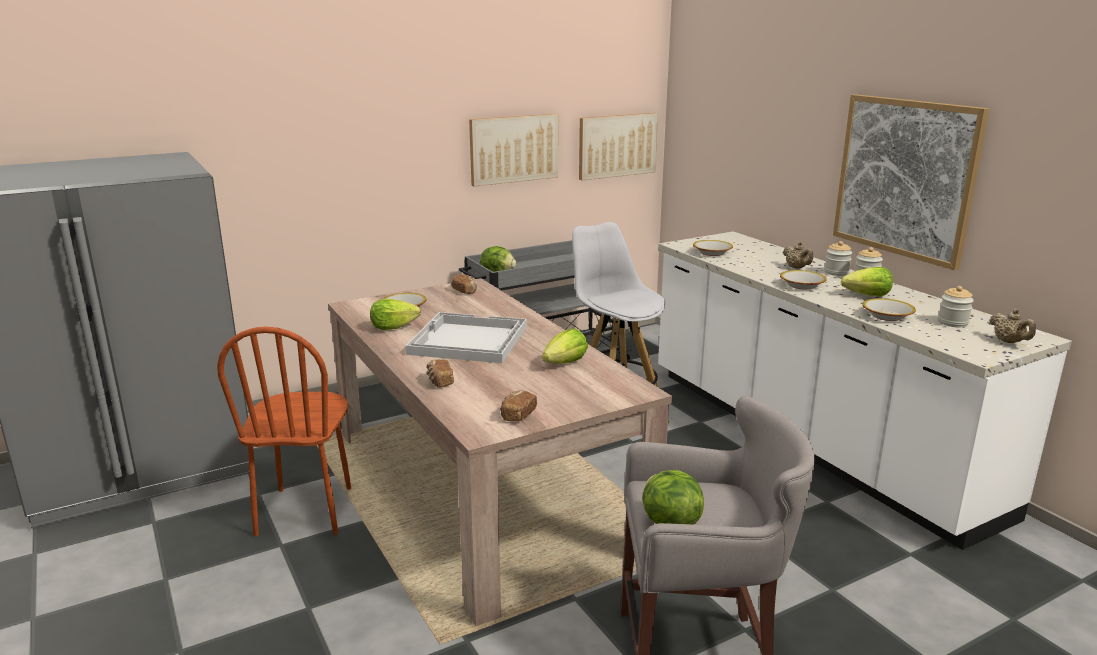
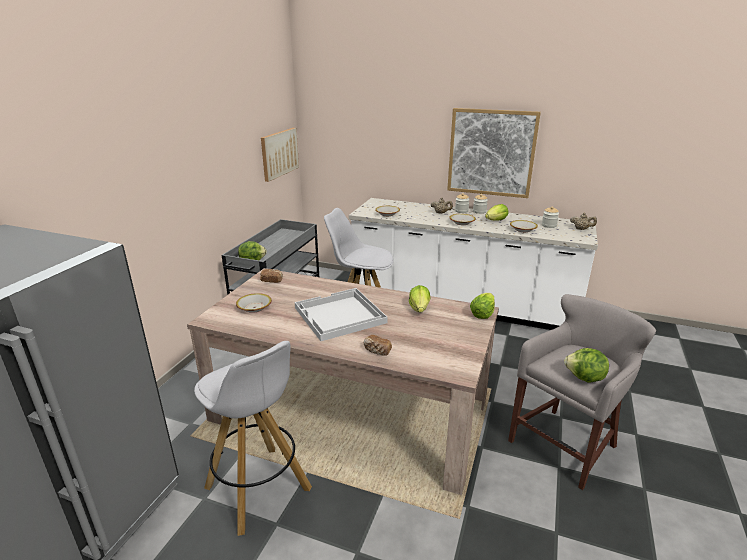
camera: 40 degrees left, 5 degrees up
brown chair [217,326,351,536] -> white stool [194,341,312,536]
lettuce [370,299,421,330] -> lettuce moved to [470,293,495,319]
picture [469,114,558,186] -> none
bread [500,390,537,421] -> none

